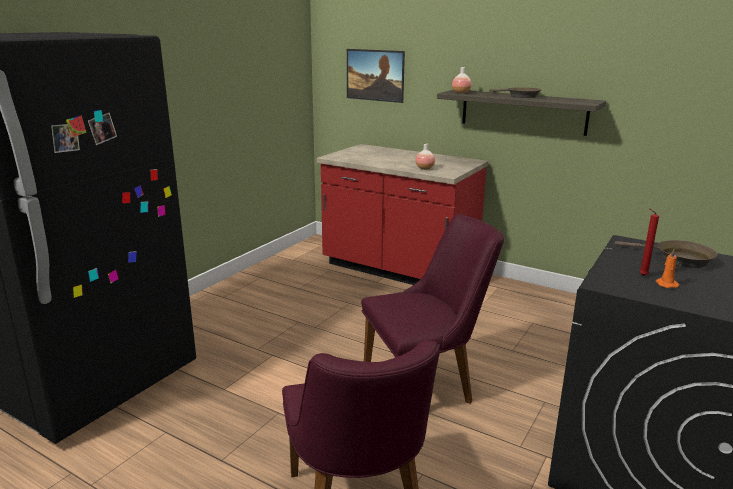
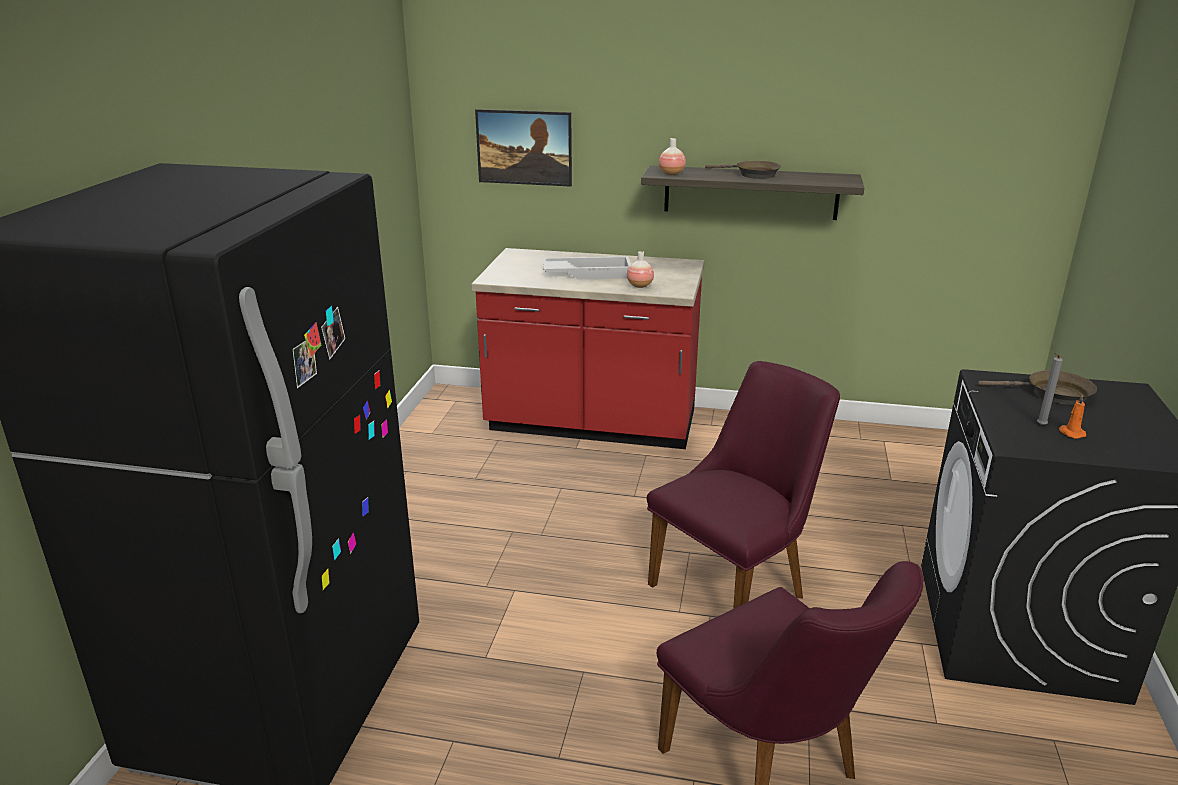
camera: 20 degrees left, 5 degrees up
red candle [639,208,659,276] -> grey candle [1037,353,1063,426]
none -> white tray [543,256,631,279]

